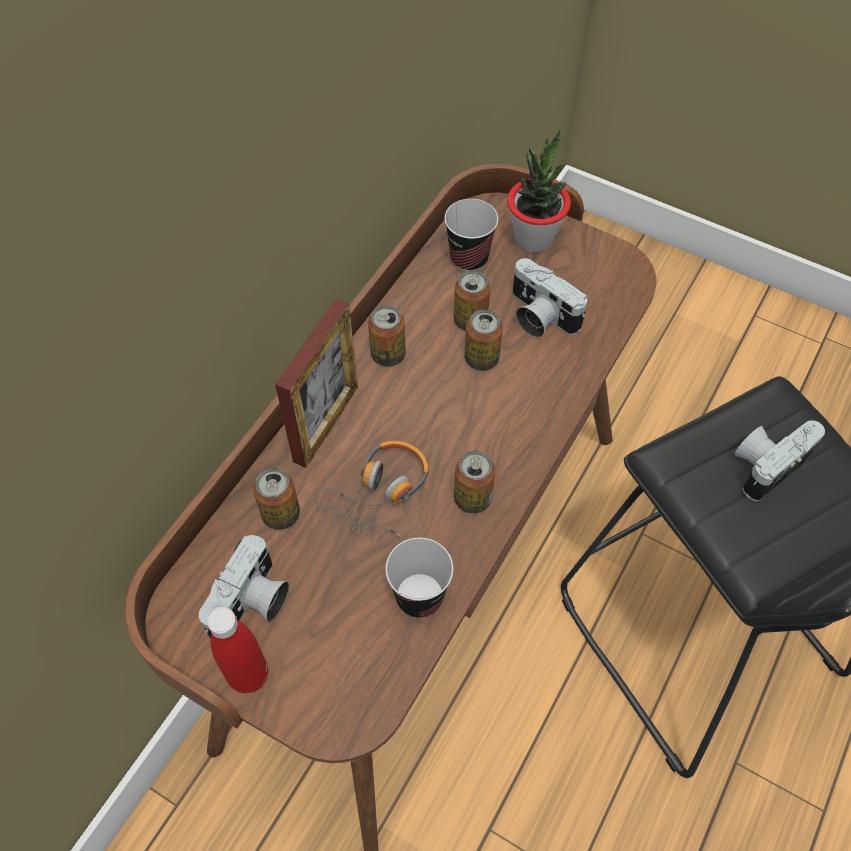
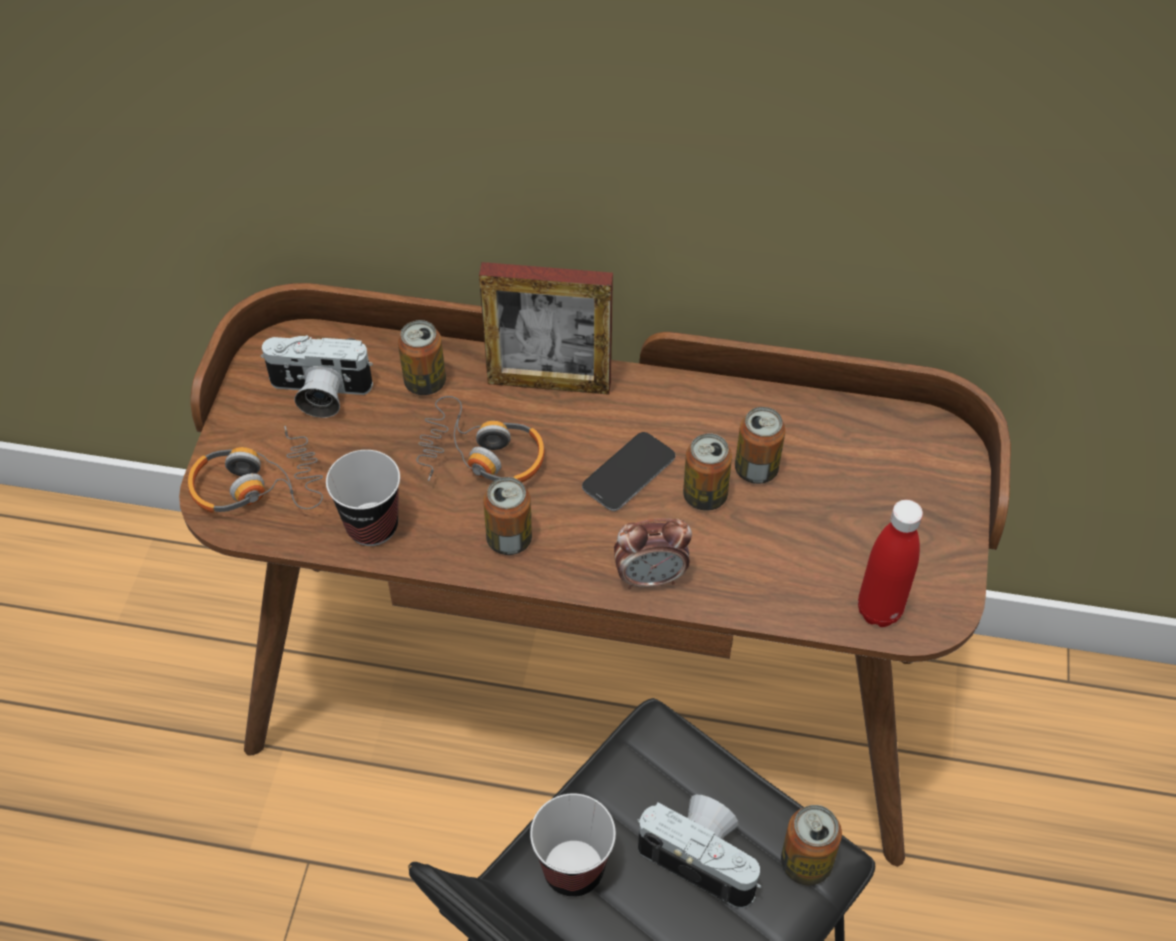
camera: 70 degrees right, 5 degrees down
red bottle [207,607,268,693] -> red bottle moved to [858,500,923,627]
can [368,305,406,366] -> can moved to [781,805,842,886]
cup [444,199,498,272] -> cup moved to [530,793,616,897]
potted plant [507,129,571,252] -> none
camera [513,258,587,337] -> none
none -> headphones [188,426,323,513]
none -> phone [582,432,675,511]
none -> alarm clock [614,518,692,589]

